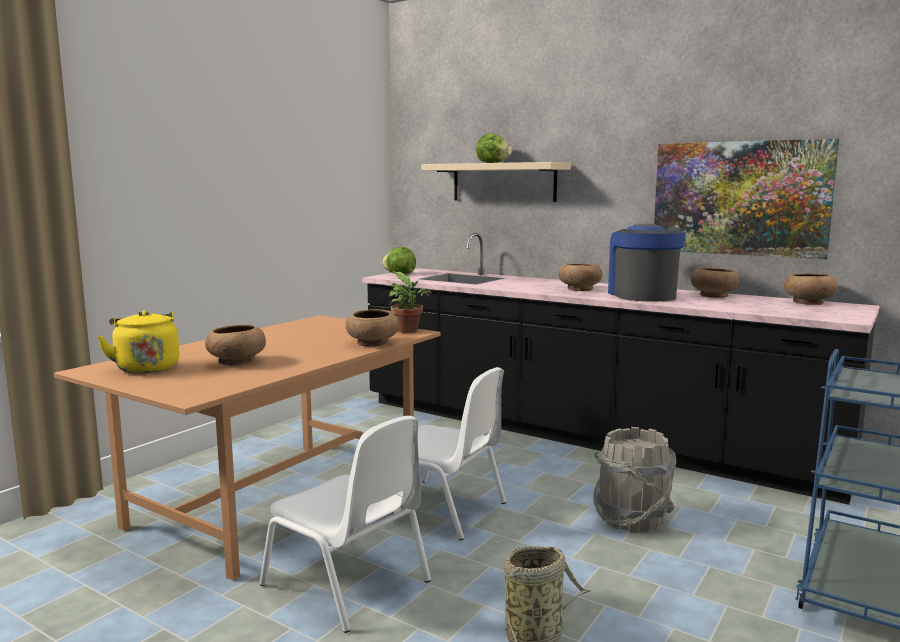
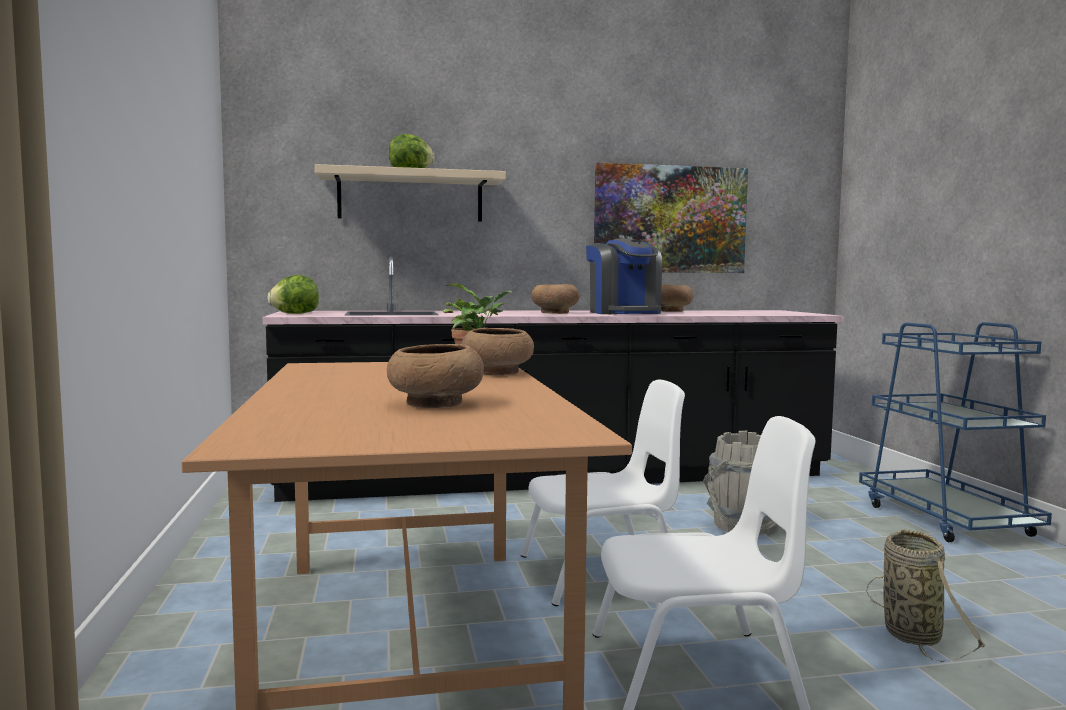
camera: 45 degrees left, 5 degrees down
yellow kettle [97,311,179,373] -> none
coffee machine [608,224,686,301] -> coffee machine turned 150 degrees counterclockwise [586,238,662,314]
brown bowl [784,273,838,305] -> none

